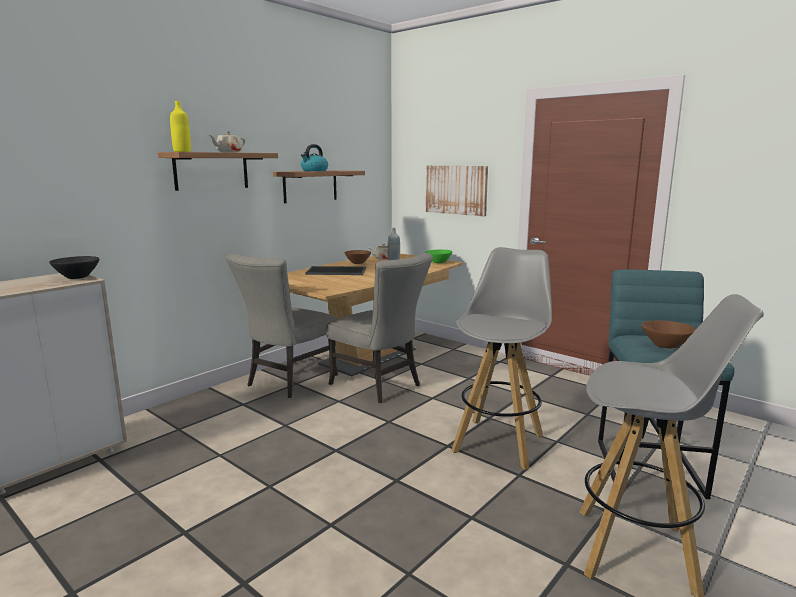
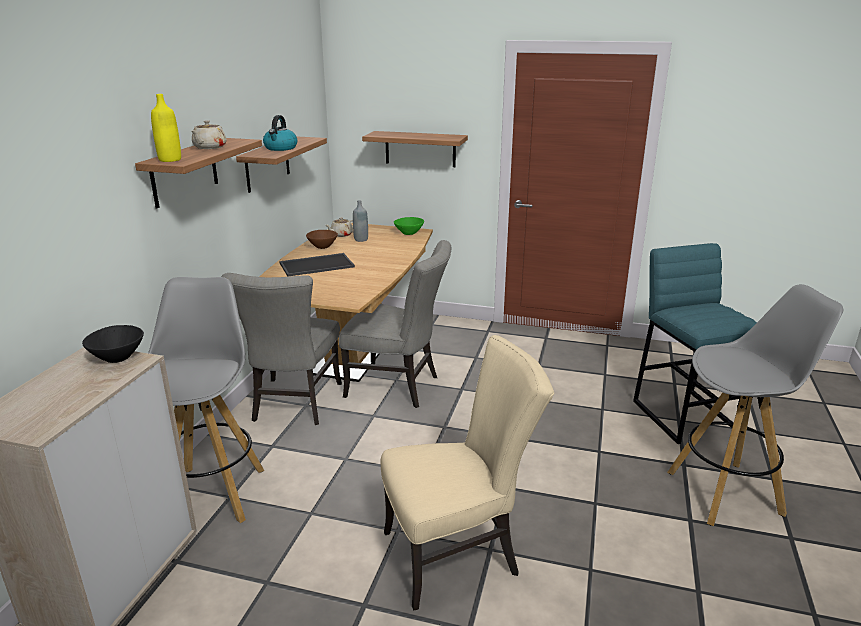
camera: 25 degrees left, 10 degrees up
picture [426,166,488,216] -> shelf [362,131,468,167]
grey stool [452,247,552,470] -> grey stool moved to [148,277,264,523]
brown bowl [641,321,695,348] -> none
none -> beige chair [381,335,555,611]

